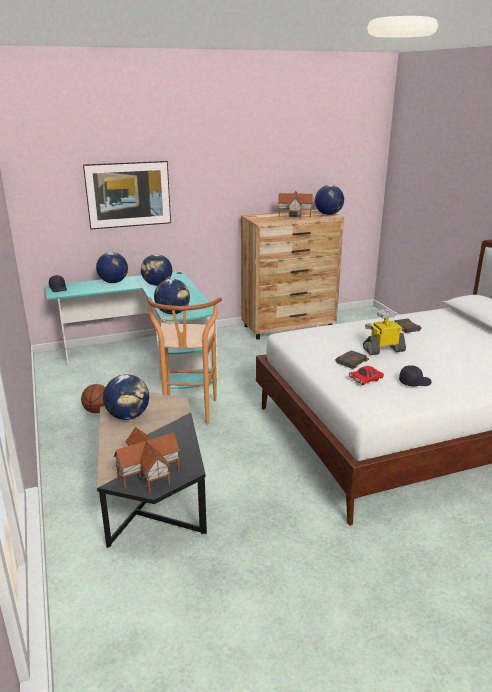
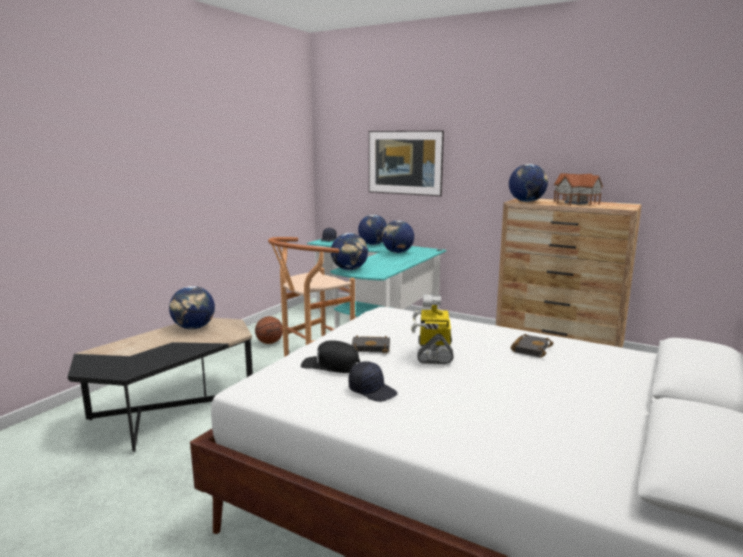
camera: 50 degrees right, 10 degrees down
toy house [113,427,180,493] -> none
globe [315,185,344,215] -> globe moved to [509,164,548,202]
red toy car [349,366,384,385] -> black cap [301,340,360,373]
toy robot [363,309,406,355] -> toy robot turned 120 degrees counterclockwise [411,294,454,364]

